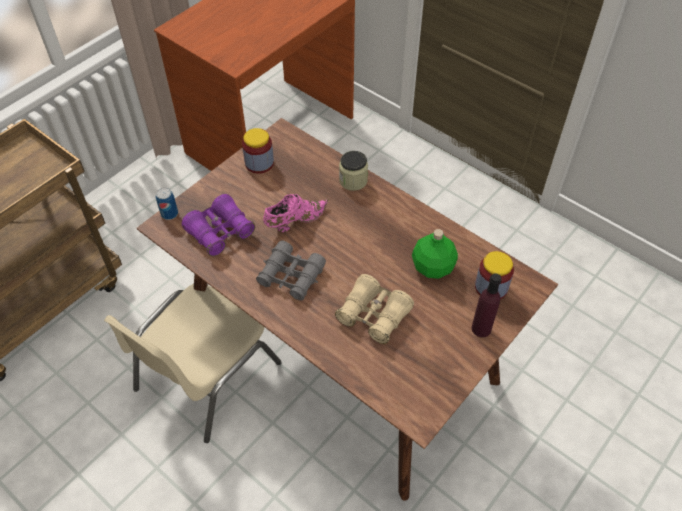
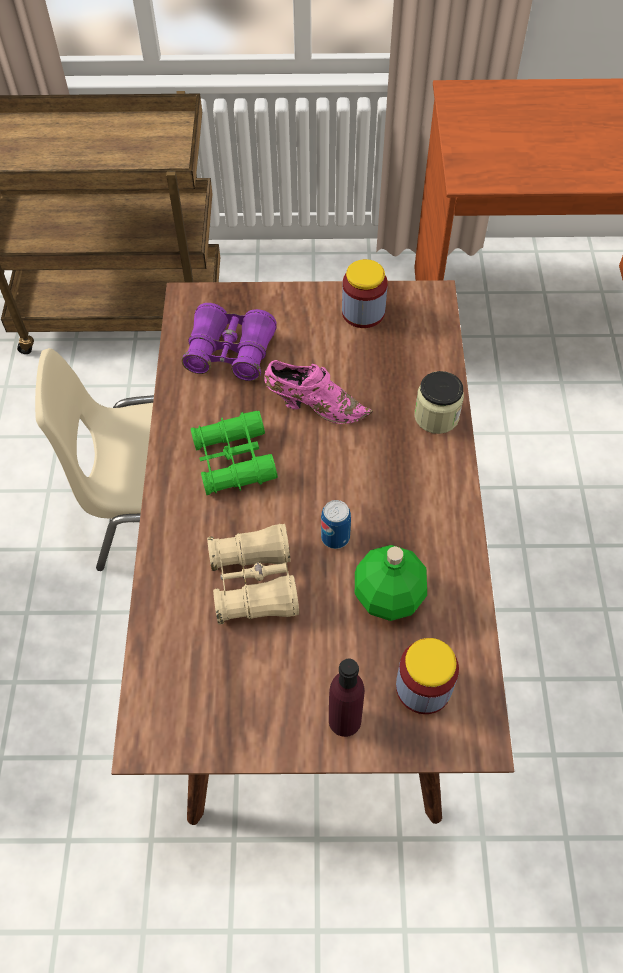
camera: 50 degrees right, 5 degrees up
can [156,188,178,220] -> can moved to [321,500,351,549]
grey binoculars [256,241,326,301] -> green binoculars [191,411,278,495]

